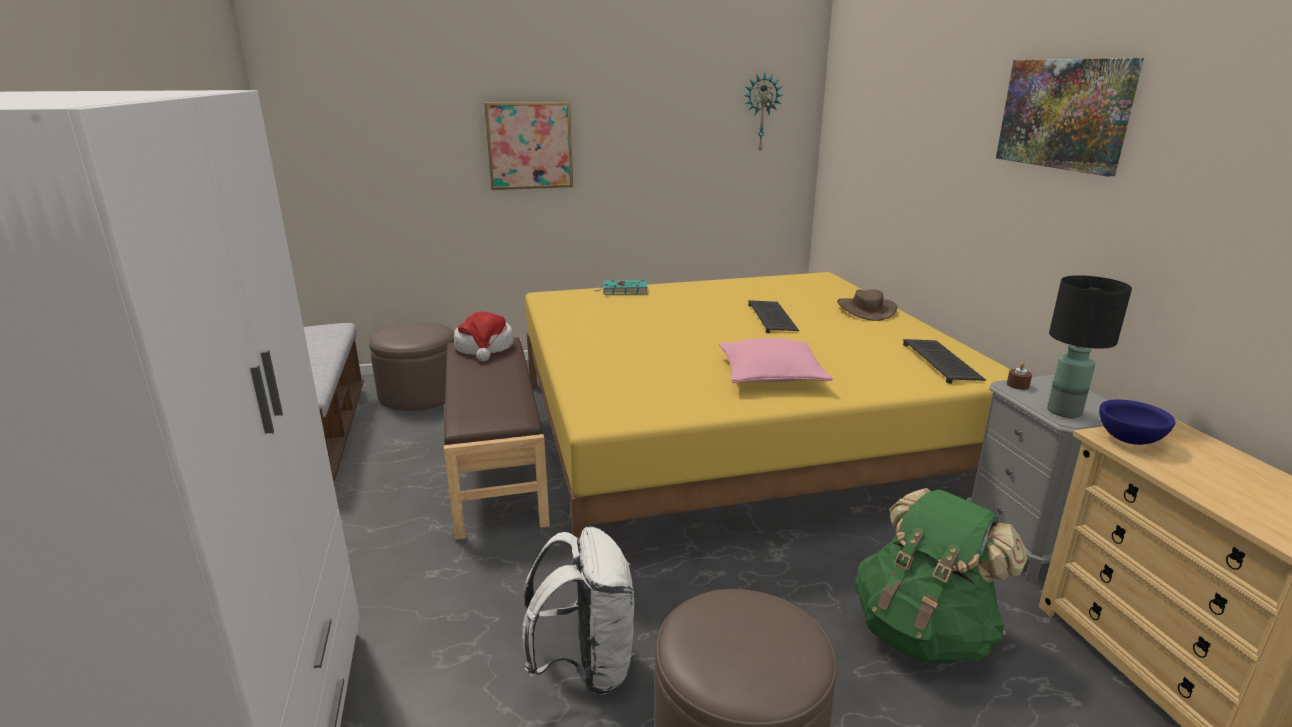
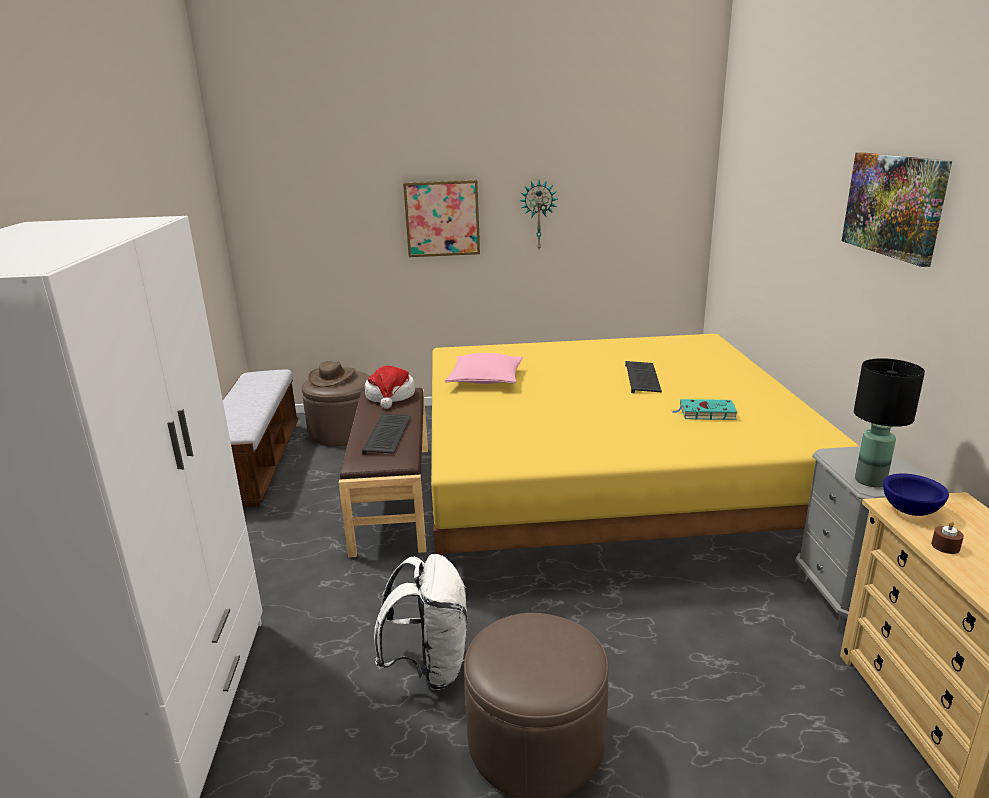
camera: 10 degrees right, 0 degrees up
turquoise book [595,280,647,295] -> turquoise book moved to [672,399,738,420]
pink pillow [718,338,833,383] -> pink pillow moved to [445,353,523,384]
wall clock [743,73,783,151] -> wall clock moved to [519,180,558,249]
brown hat [837,289,897,321] -> brown hat moved to [308,361,356,387]
green backpack [855,488,1027,664] -> none
keyboard [903,339,986,384] -> keyboard moved to [362,413,411,455]
brown candle [1007,362,1032,390] -> brown candle moved to [931,521,964,554]

